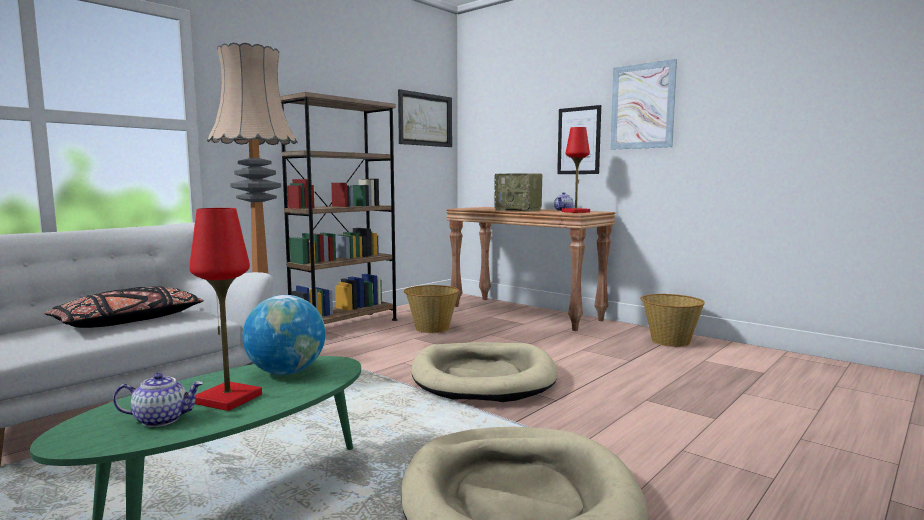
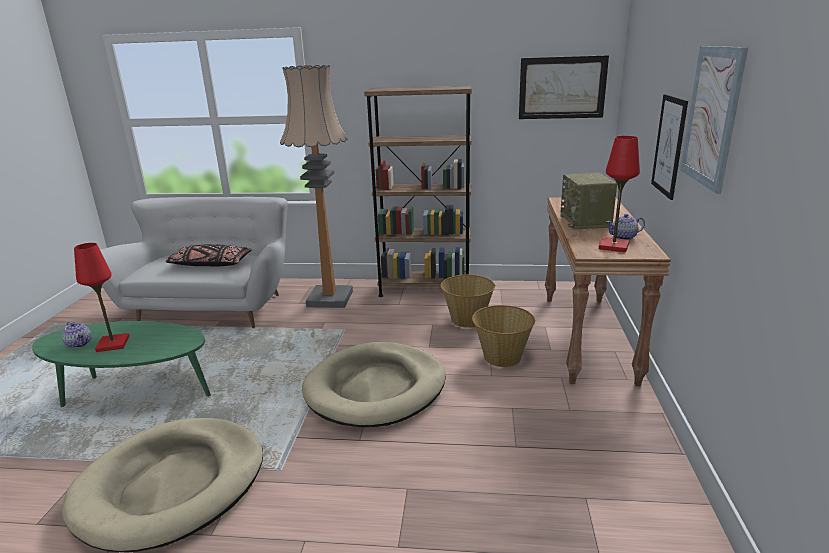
camera: 55 degrees right, 15 degrees up
globe [242,295,326,375] -> none
basket [640,294,705,347] -> basket moved to [472,305,535,367]

